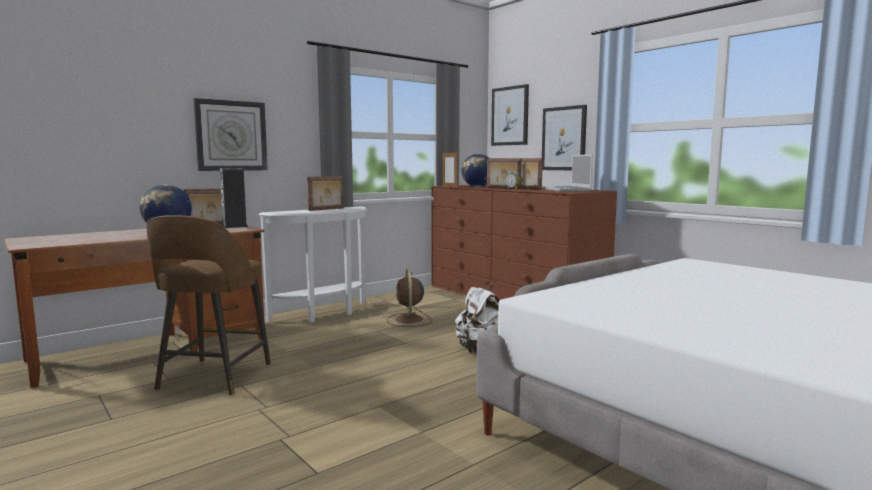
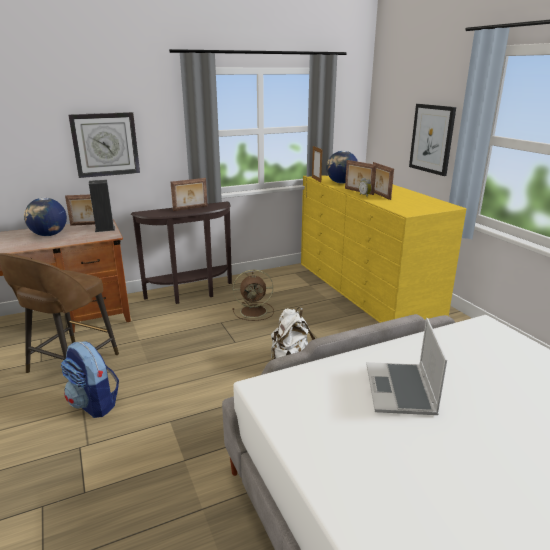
camera: 15 degrees right, 15 degrees up
white console table [259,206,367,322] -> brown console table [131,201,232,304]
brown fan [387,269,432,327] -> brown fan turned 105 degrees counterclockwise [232,270,274,321]
brown dresser [431,185,617,301] -> yellow dresser [301,175,466,323]
picture [491,84,529,146] -> none
laptop [542,154,593,192] -> laptop moved to [366,318,447,415]
none -> backpack [61,341,119,418]

